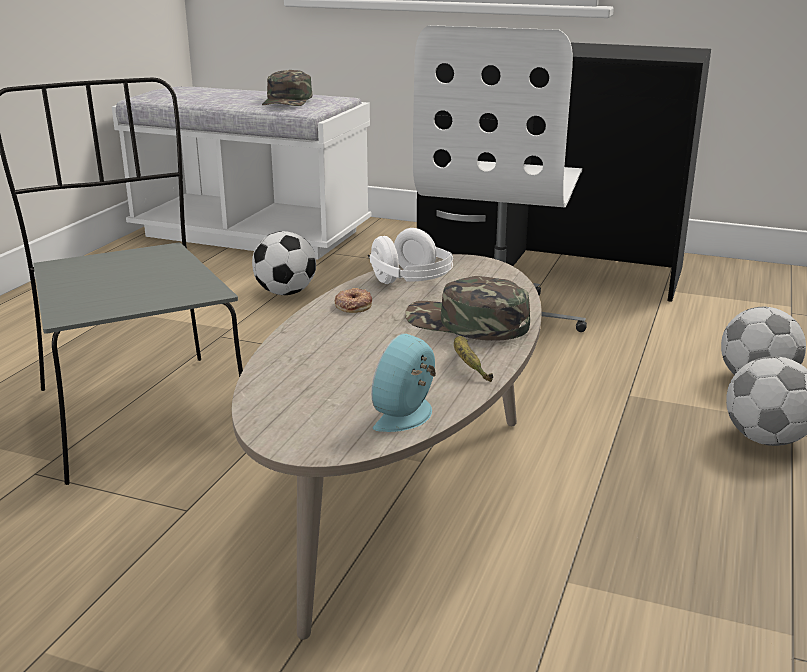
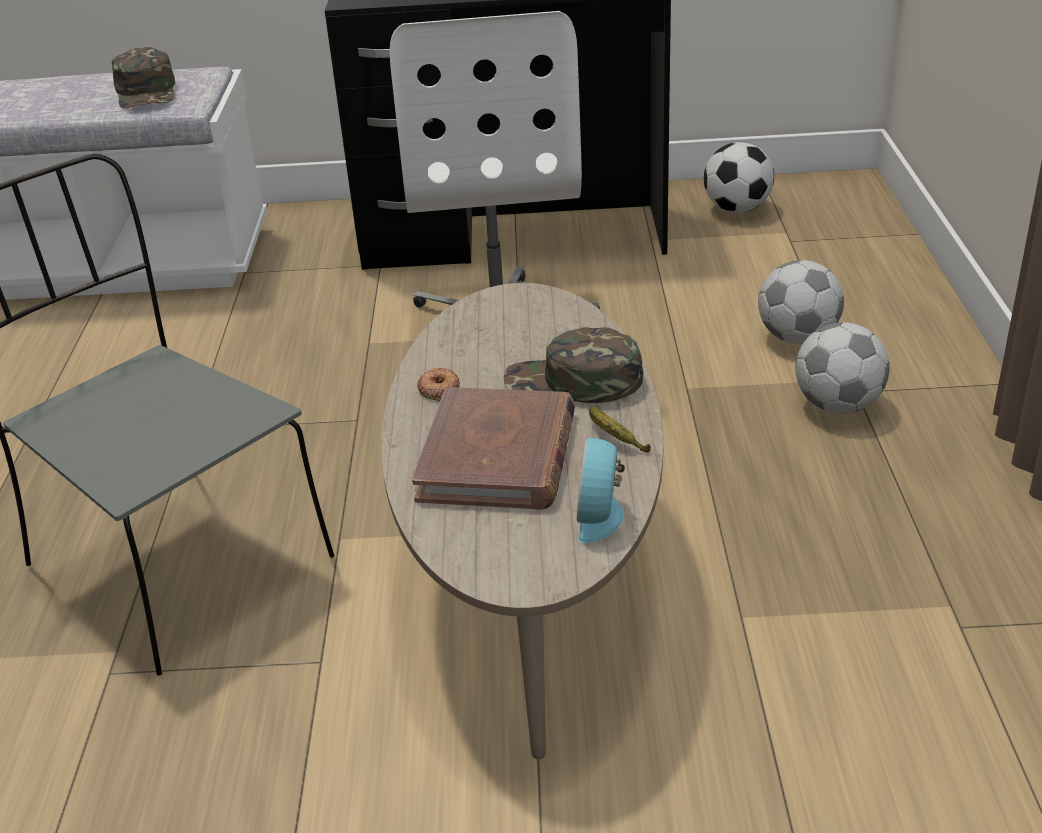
camera: 20 degrees left, 10 degrees up
football [252,231,316,295] -> football moved to [704,142,774,213]
white headphones [368,228,453,284] -> none
none -> brown book [412,387,575,510]

